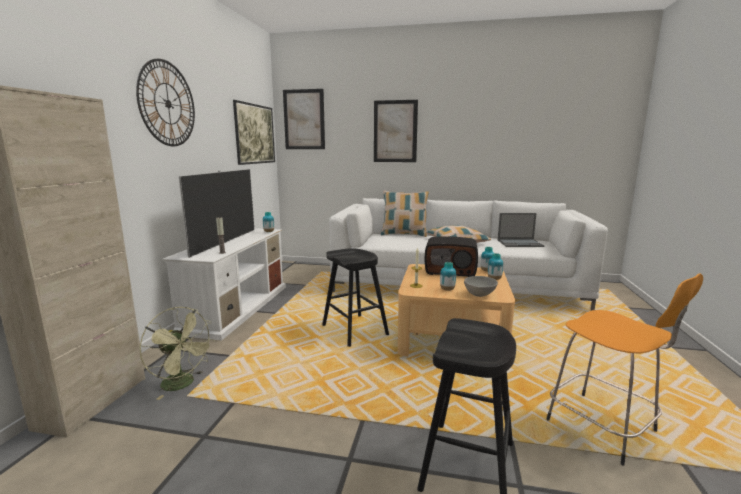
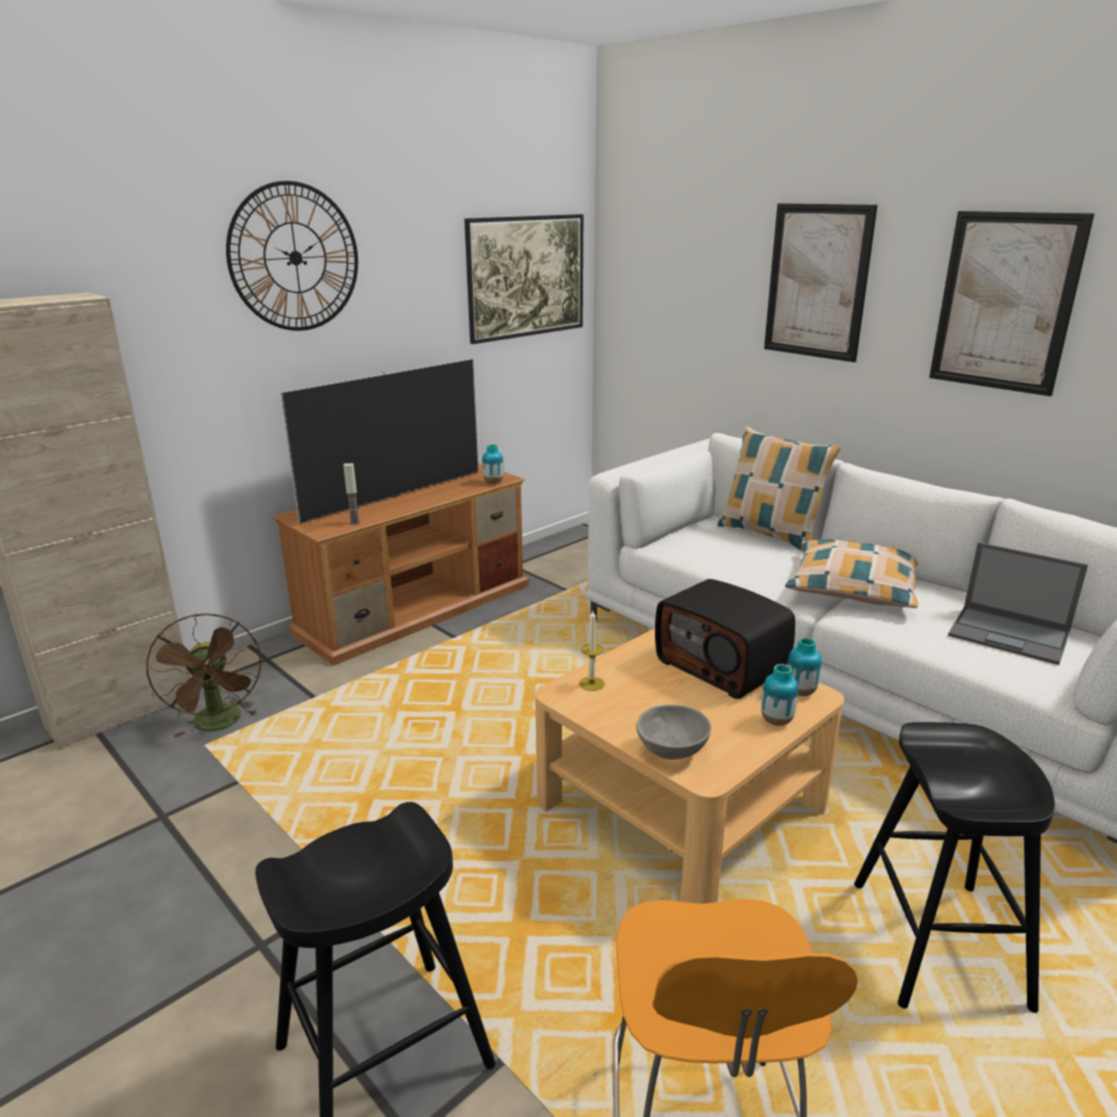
camera: 35 degrees right, 10 degrees up
green fan [139,307,215,400] -> brown fan [146,613,261,738]
white tv stand [163,228,286,340] -> brown tv stand [272,463,529,666]
picture [283,89,325,149] -> picture moved to [929,211,1095,396]
black stool [322,248,389,347] -> black stool moved to [854,722,1055,1013]
vase [440,262,456,291] -> none

